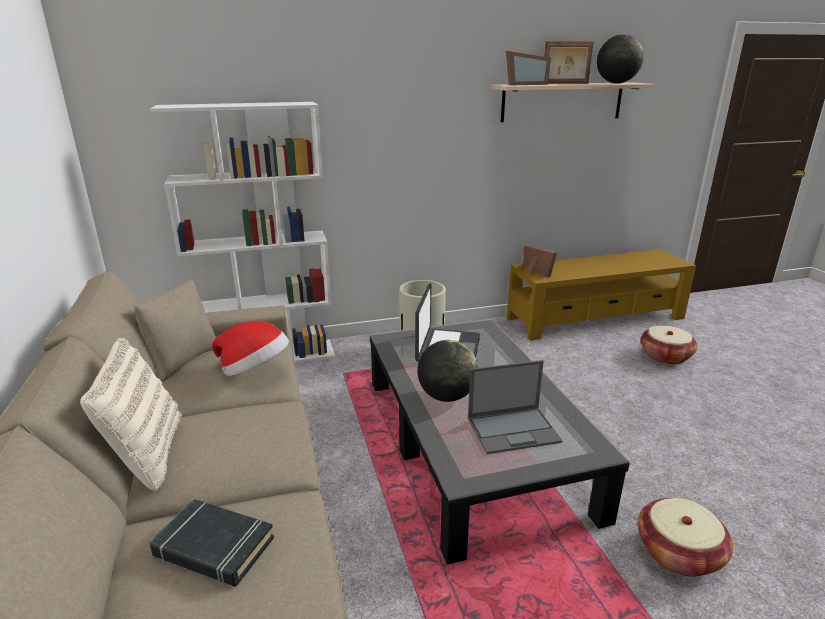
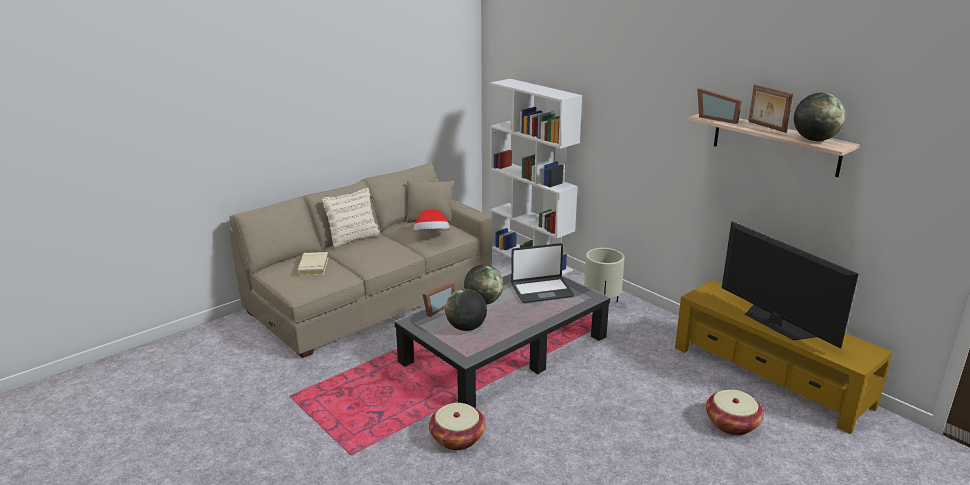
camera: 65 degrees right, 0 degrees up
black book [149,499,274,587] -> beige book [297,252,328,276]
laptop [468,360,563,454] -> globe [445,289,487,331]
picture frame [523,245,557,278] -> picture frame moved to [423,282,454,317]
none -> television [722,222,859,348]

